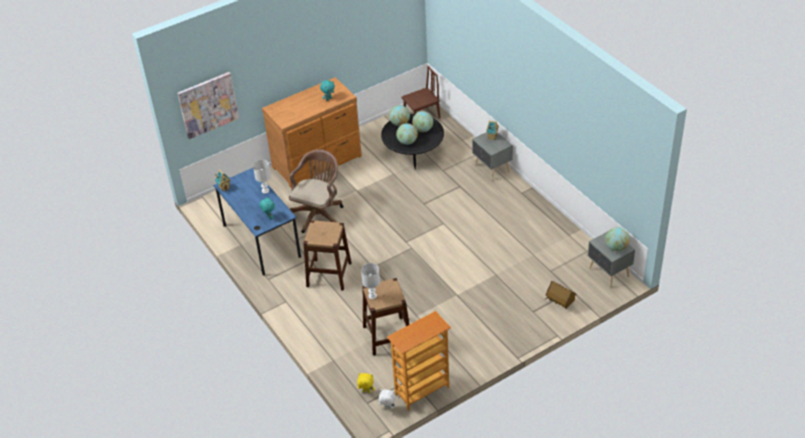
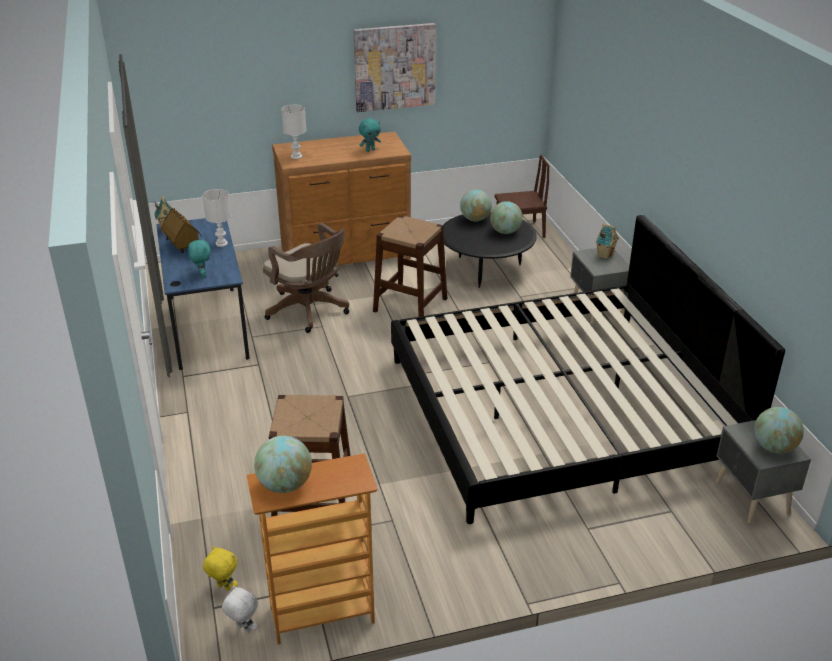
camera: 15 degrees right, 10 degrees down
picture [177,72,239,139] -> picture moved to [353,23,436,112]
brown office chair [289,149,344,233] -> brown office chair turned 90 degrees clockwise [263,223,349,333]
brown stool [303,220,352,291] -> brown stool moved to [373,215,447,317]
white table lamp [361,263,380,299] -> white table lamp moved to [281,105,306,159]
globe [396,123,418,145] -> globe moved to [254,436,312,493]
toy house [546,281,577,309] -> toy house moved to [161,208,202,253]
none -> bed [391,215,785,524]

